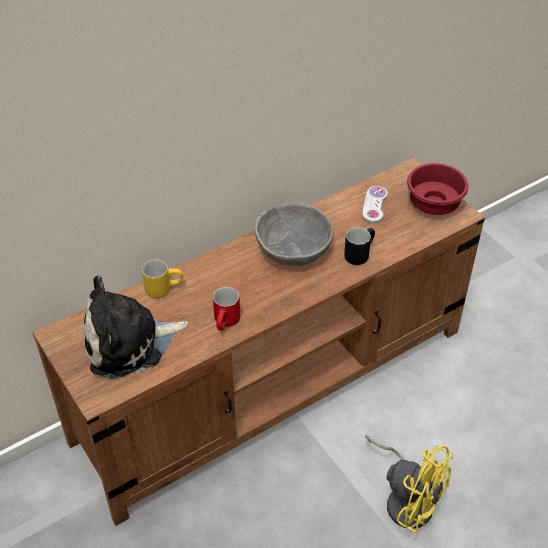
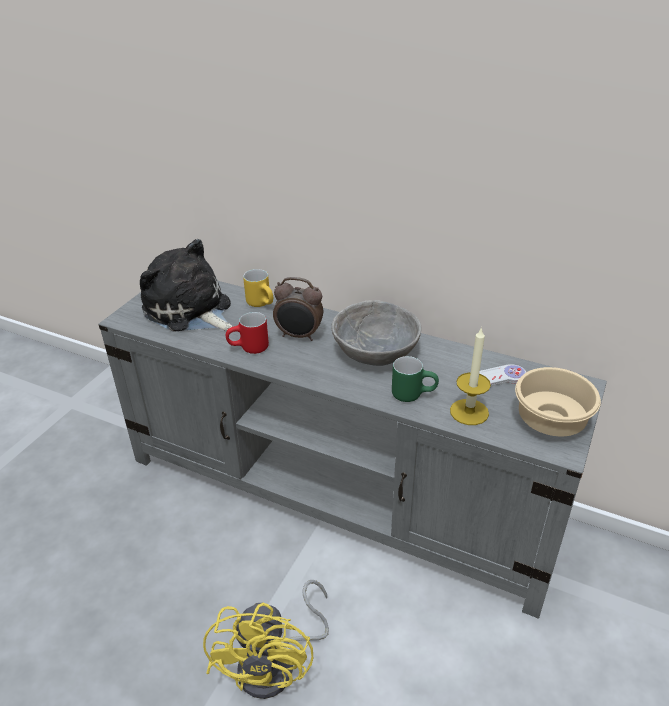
camera: 60 degrees right, 10 degrees down
brown tv stand [33,158,485,526] -> grey tv stand [99,281,607,619]
black mug [344,227,375,265] -> green mug [392,356,439,402]
red bowl [407,163,469,215] -> beige bowl [515,367,601,436]
none -> alarm clock [273,277,323,341]
none -> candle [450,327,491,425]

